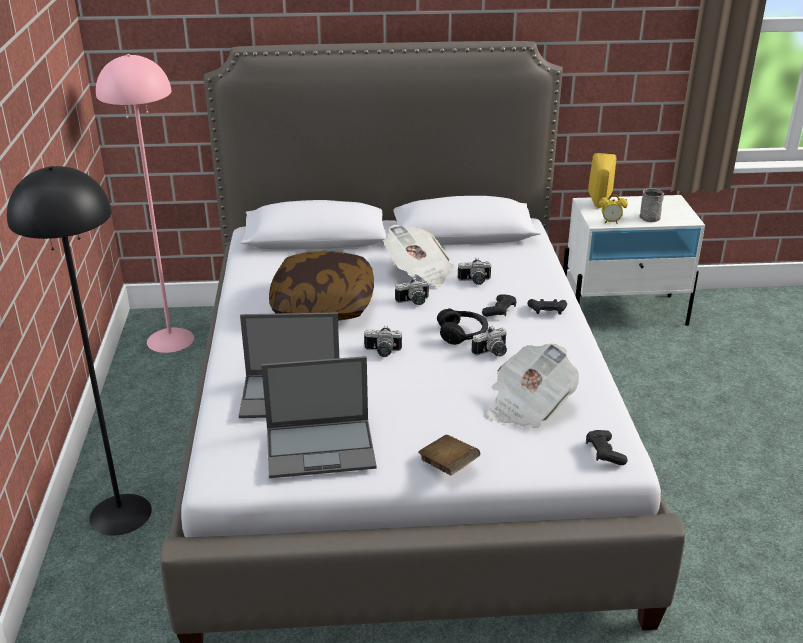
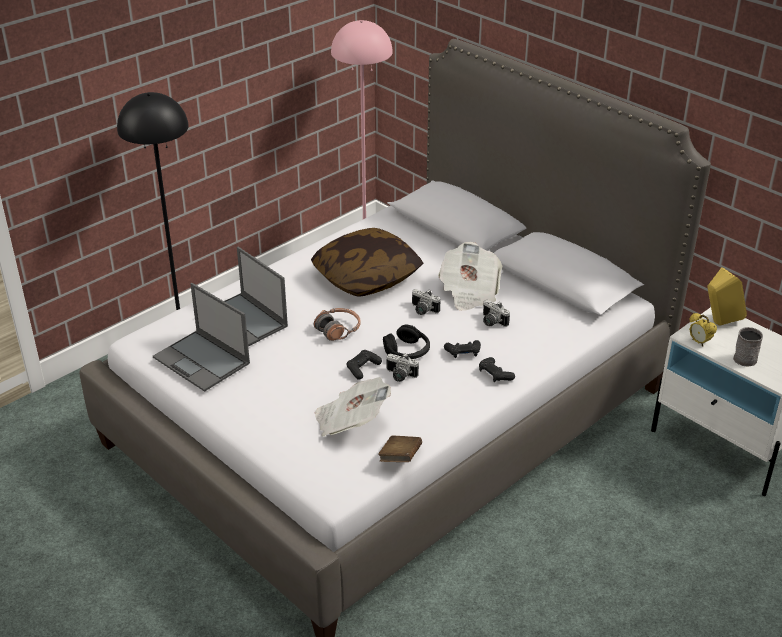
camera: 50 degrees right, 5 degrees up
camera [364,325,402,357] -> headphones [314,308,361,341]
brown book [418,435,480,476] -> brown book moved to [378,436,422,462]
black game controller [586,430,628,465] -> black game controller moved to [347,350,382,380]

